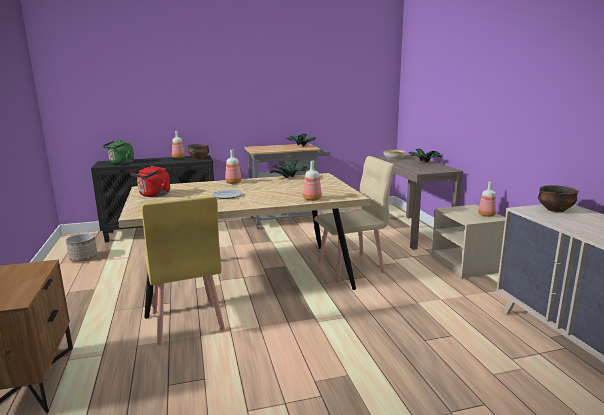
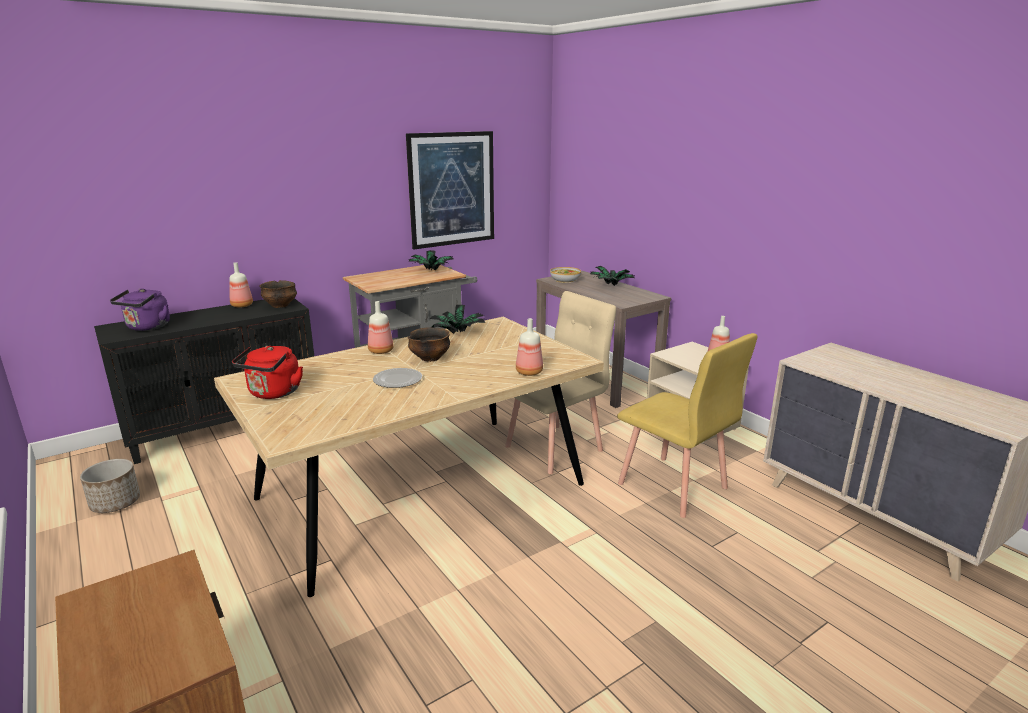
camera: 20 degrees left, 5 degrees up
green kettle [103,140,134,164] -> purple kettle [110,288,170,331]
yellow chair [142,196,225,345] -> yellow chair moved to [617,333,758,518]
bowl [538,185,579,212] -> bowl moved to [408,327,450,362]
none -> picture [406,131,494,249]

